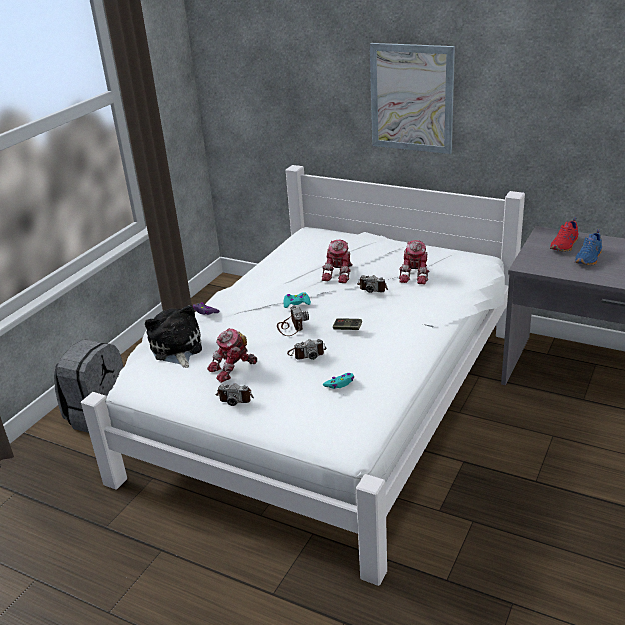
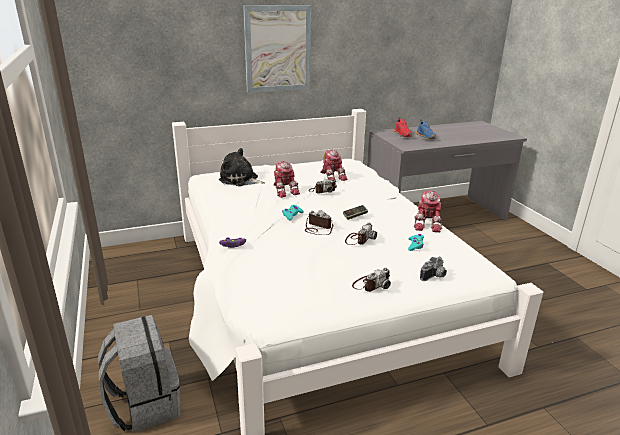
camera: 50 degrees left, 5 degrees down
plush toy [145,305,202,368] -> plush toy moved to [219,148,265,186]
toy robot [207,328,257,383] -> toy robot moved to [414,191,443,232]
none -> camera [420,257,447,281]

